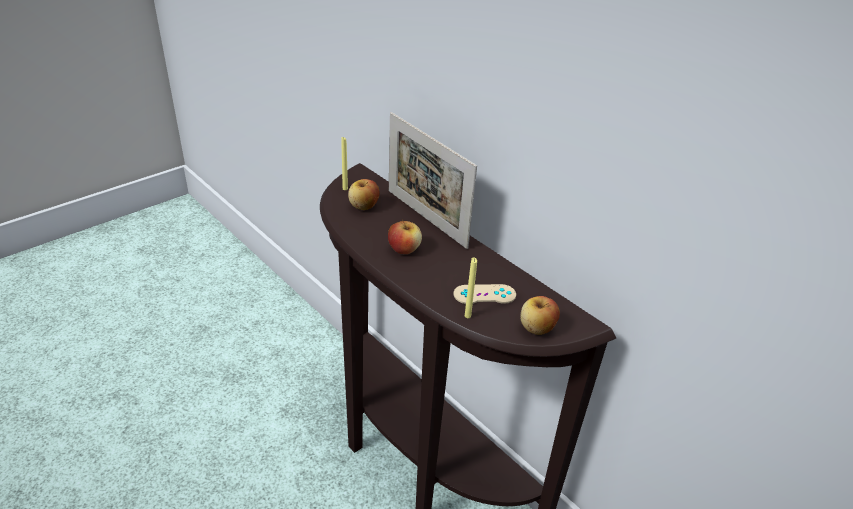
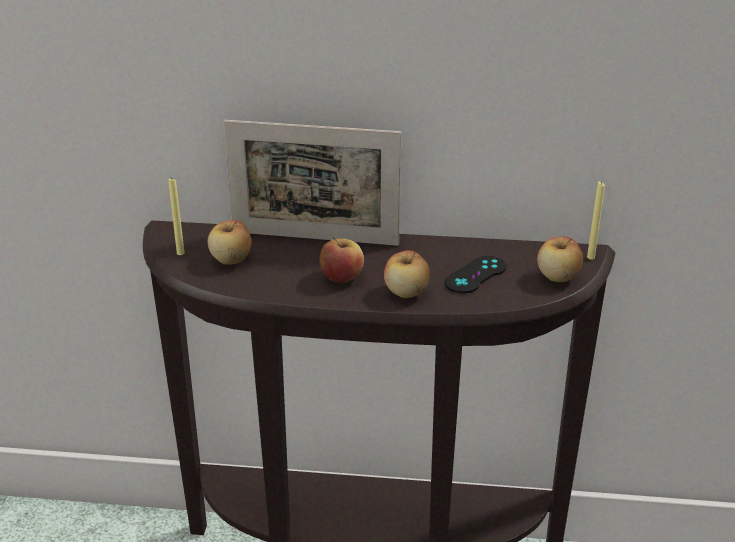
camera: 40 degrees left, 5 degrees down
beige game controller [454,284,516,304] -> black game controller [445,256,507,294]
yellow candle [465,257,477,318] -> yellow candle moved to [587,181,605,260]
none -> apple [384,250,430,298]

